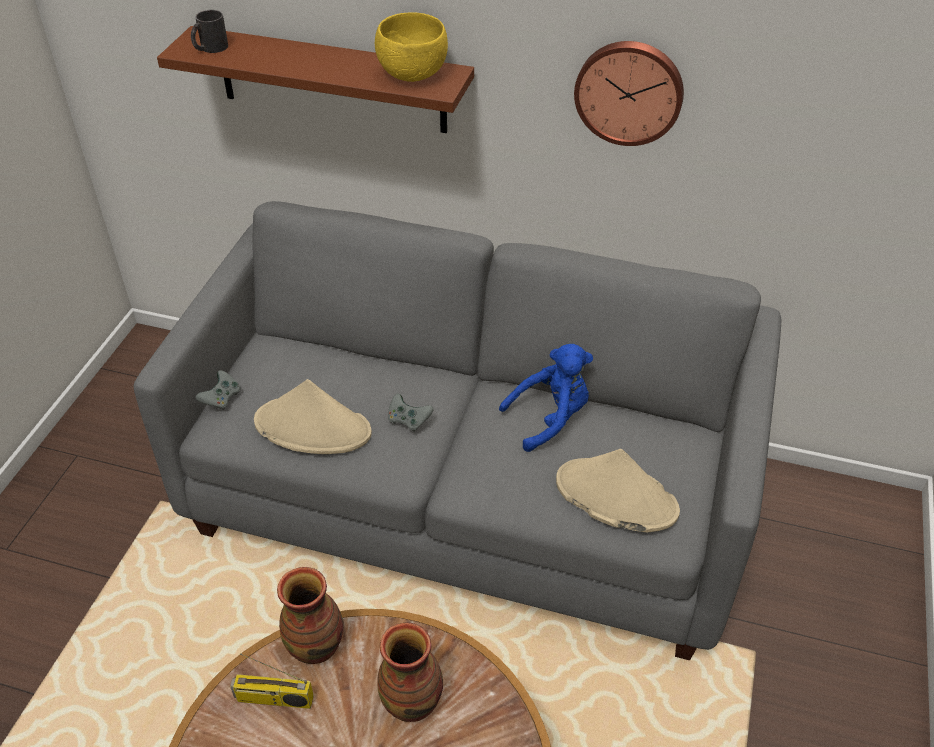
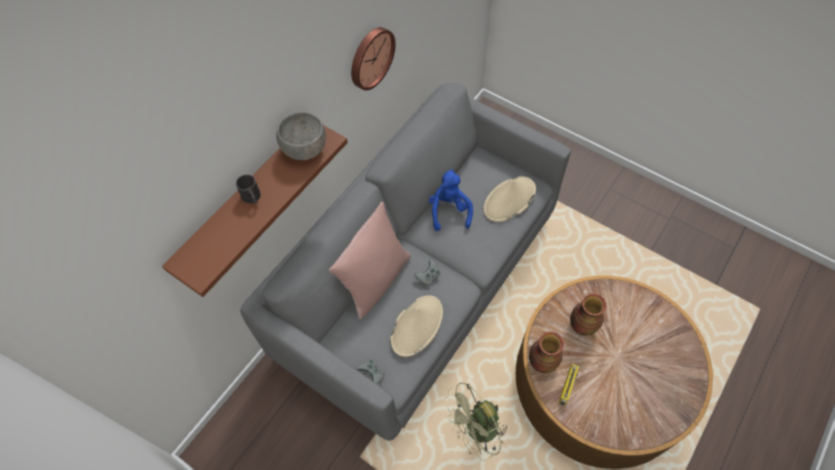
camera: 70 degrees left, 15 degrees up
black mug [191,10,228,53] -> black mug moved to [236,174,261,204]
yellow bowl [375,12,448,82] -> grey bowl [277,112,326,160]
none -> pink pillow [329,202,411,319]
none -> green fan [444,383,507,461]

